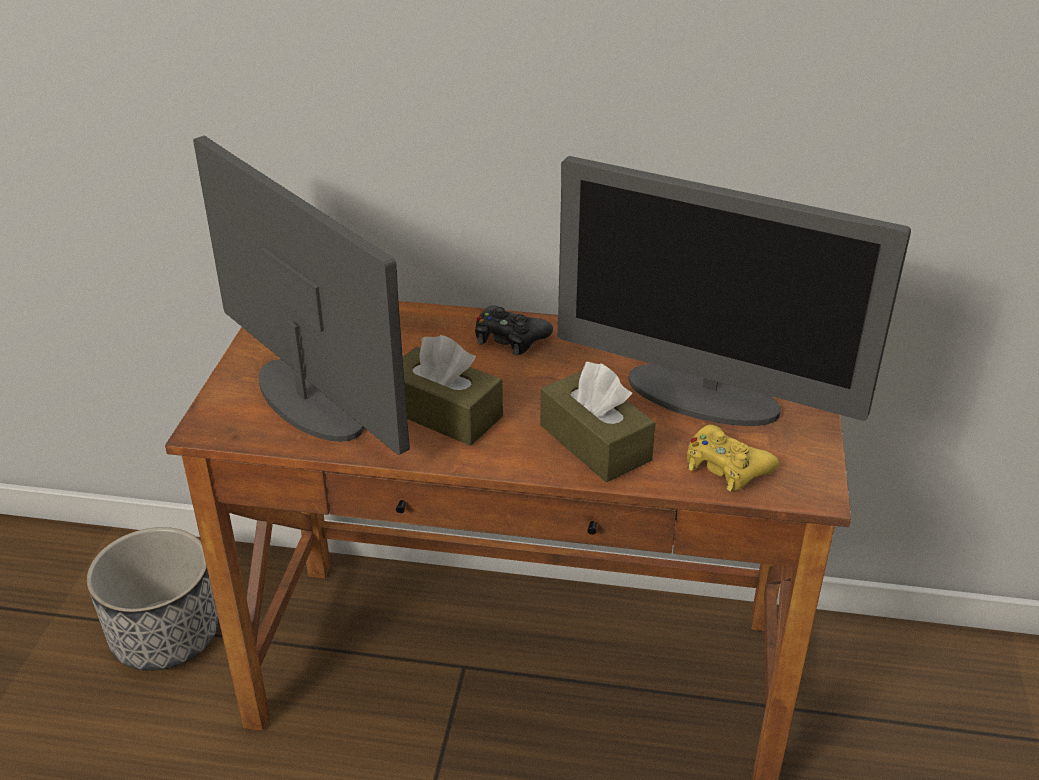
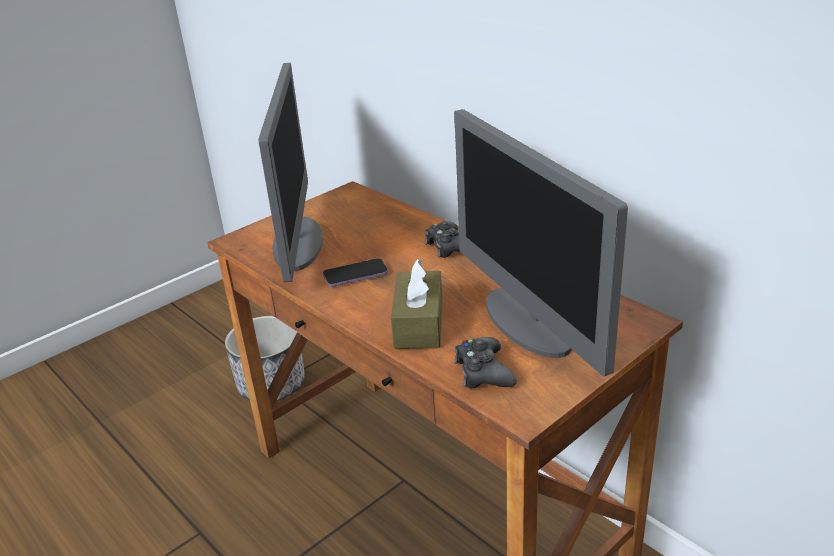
camera: 40 degrees right, 5 degrees down
brown tissue box [403,335,503,446] -> phone [323,258,388,287]
yellow game controller [687,425,779,491] -> black game controller [454,337,517,389]

